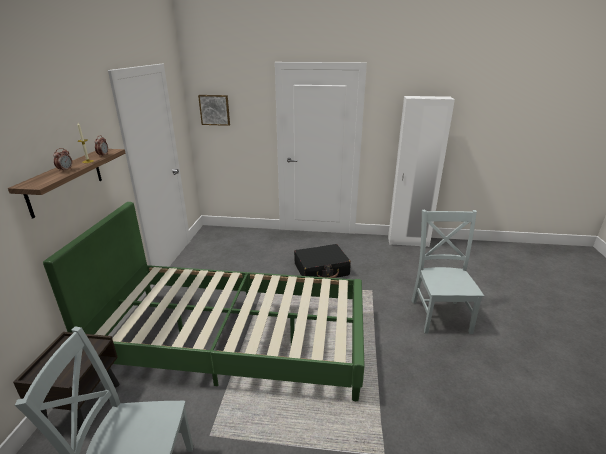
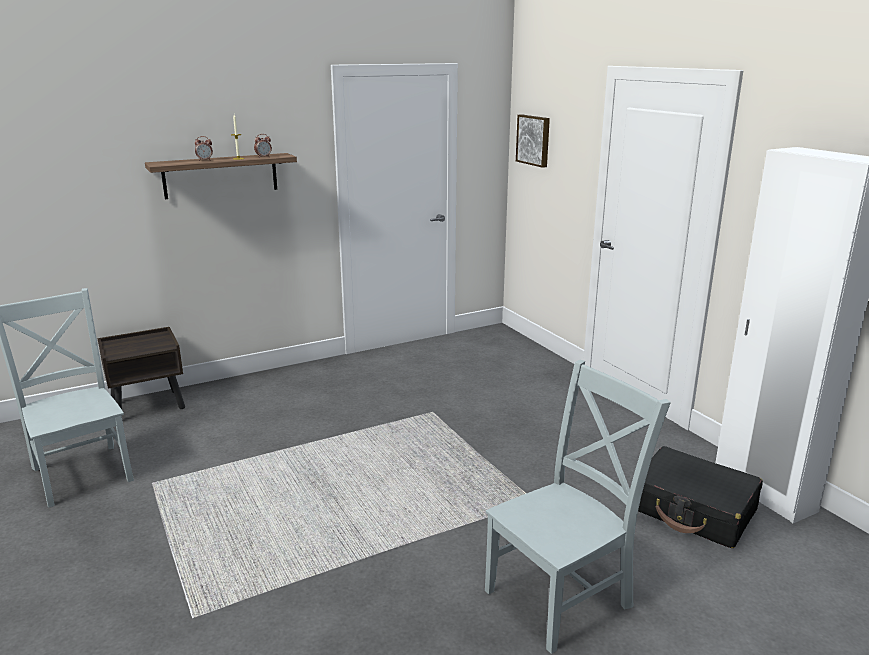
camera: 55 degrees right, 5 degrees down
green bed [43,202,365,401] -> none
black suitcase [294,244,351,278] -> black suitcase moved to [638,446,763,548]

